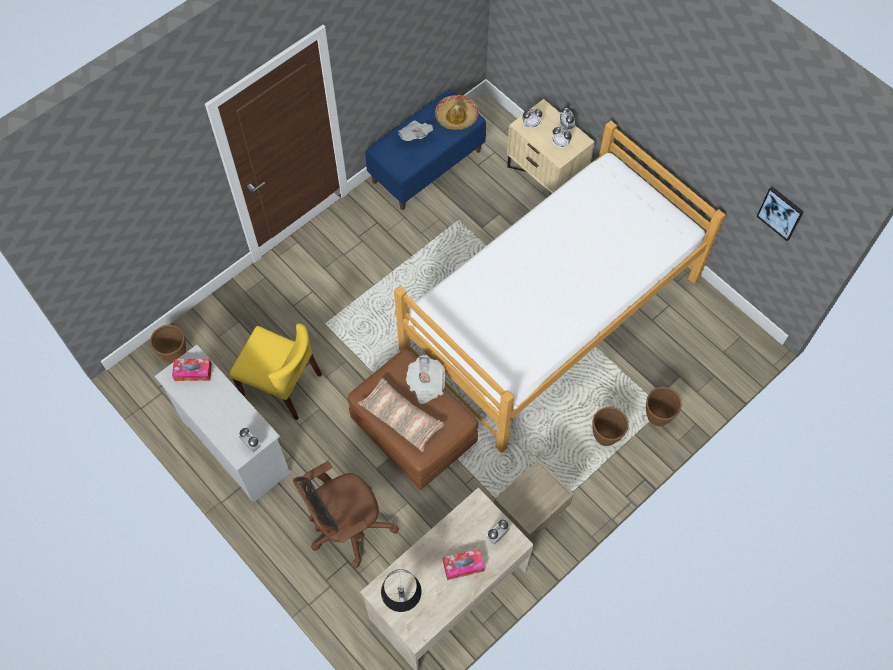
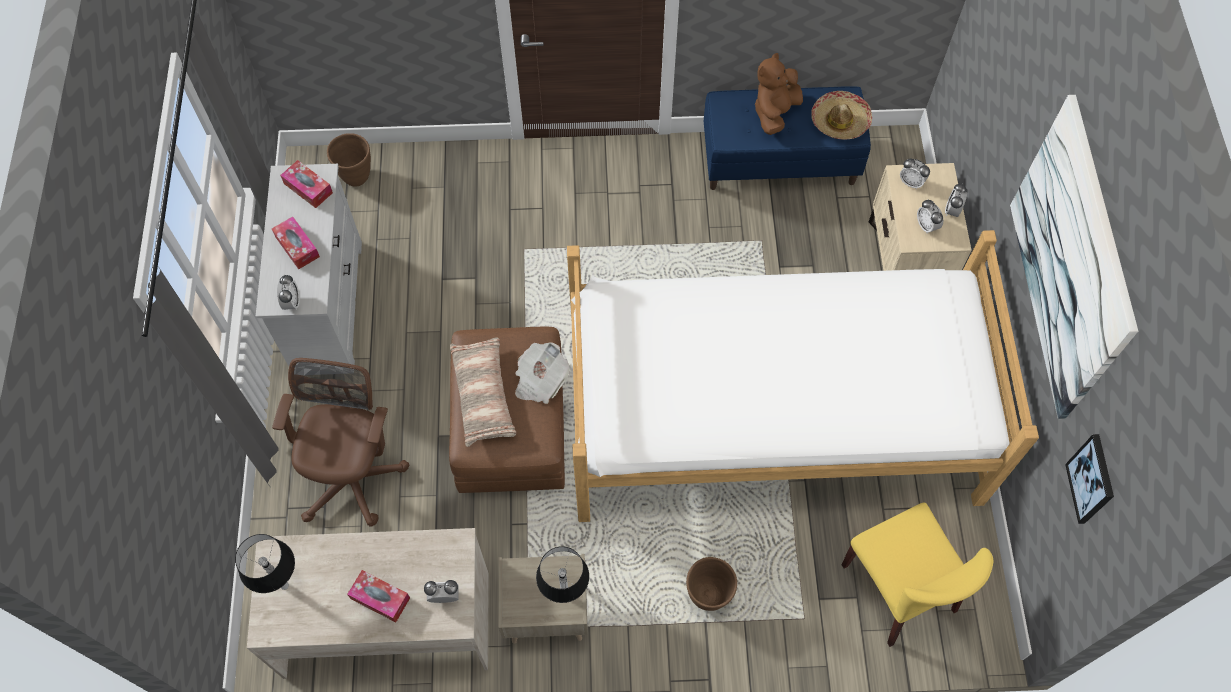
camera: 40 degrees right, 0 degrees up
yellow chair [230,323,322,420] -> yellow chair moved to [842,502,993,647]
brown office chair [293,461,399,568] -> brown office chair turned 90 degrees clockwise [272,358,409,527]
newspaper [398,121,433,141] -> brown plush toy [755,53,803,135]
brown planter [646,387,682,426] -> none
none -> tissue box [272,217,320,269]
none -> table lamp [536,546,589,603]
none -> picture [1010,95,1138,419]

